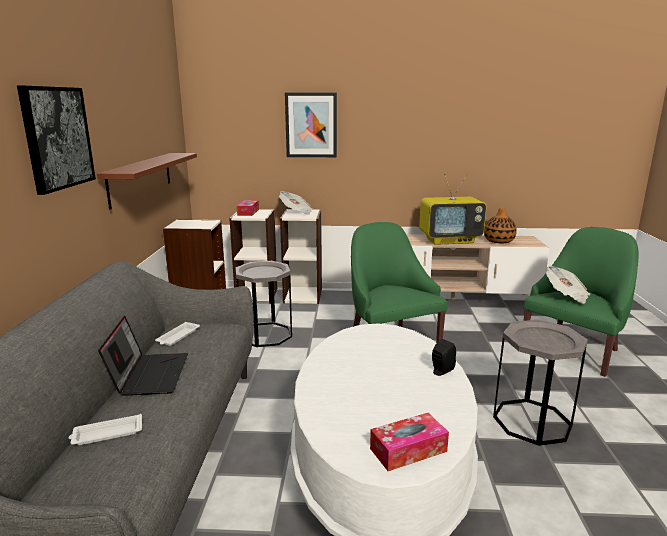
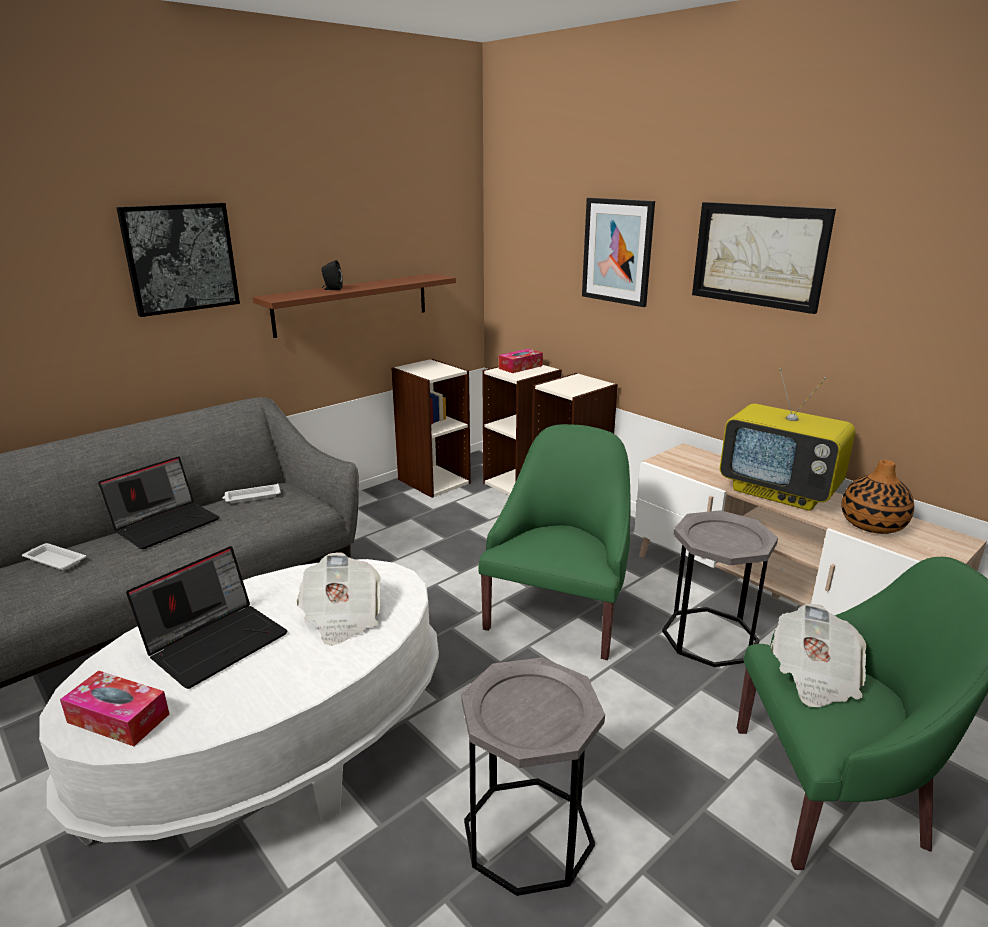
camera: 45 degrees right, 5 degrees up
grey side table [236,261,292,347] -> grey side table moved to [662,510,778,667]
newspaper [279,191,313,215] -> newspaper moved to [296,552,381,646]
black speaker [432,339,456,376] -> black speaker moved to [321,260,343,290]
none -> laptop [126,546,287,689]
none -> picture [692,202,836,314]

